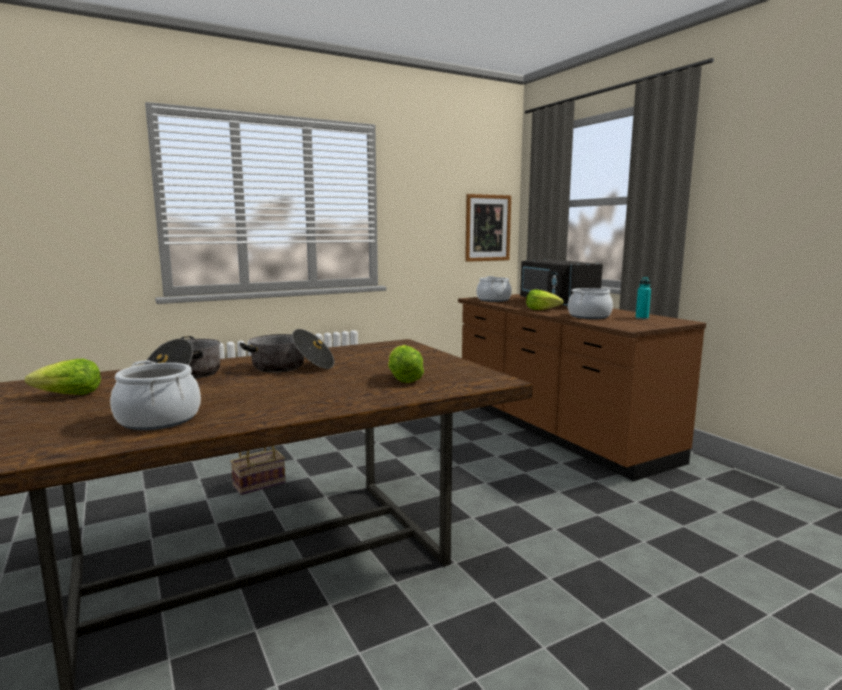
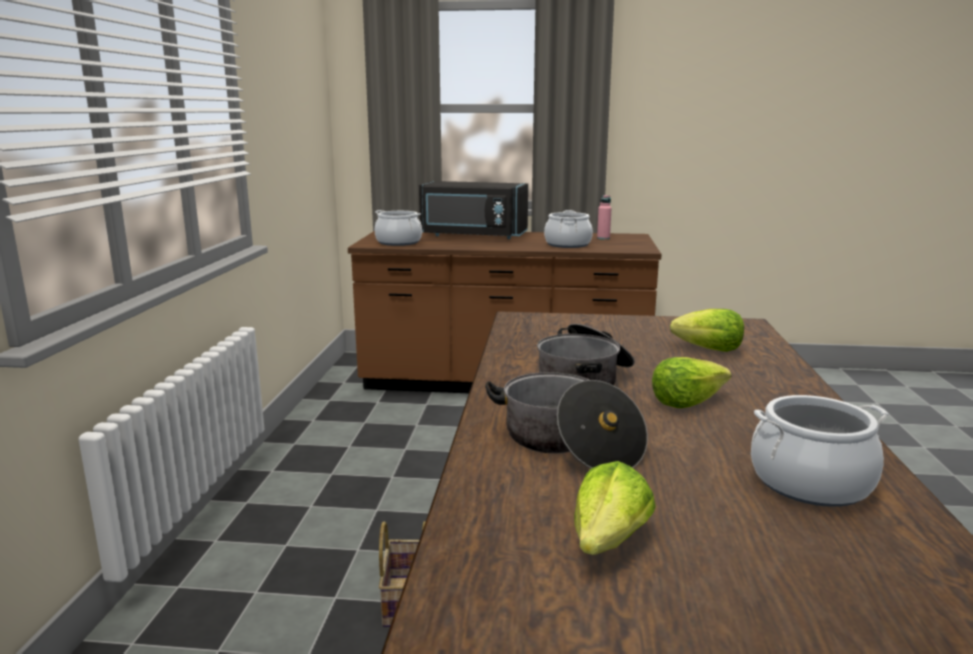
camera: 55 degrees left, 5 degrees up
picture [465,194,511,262] -> none
lettuce [526,289,563,310] -> lettuce moved to [652,357,732,408]
turquoise bottle [636,277,651,319] -> pink bottle [597,195,612,240]

